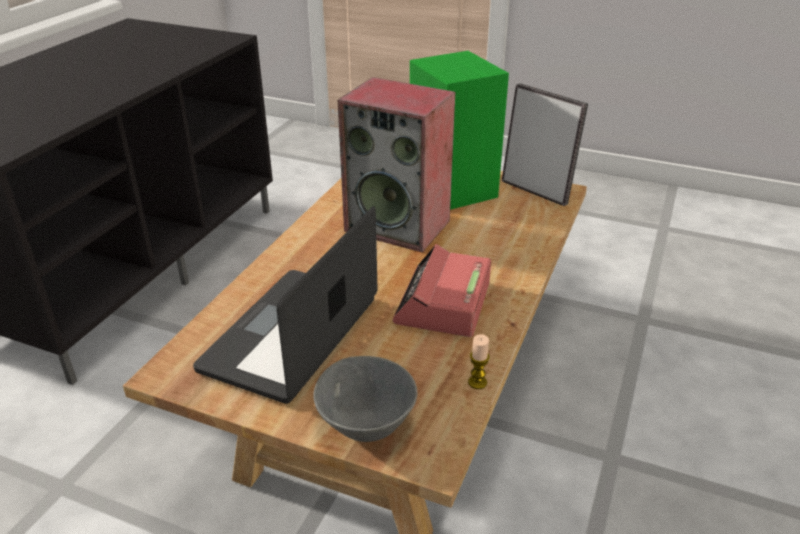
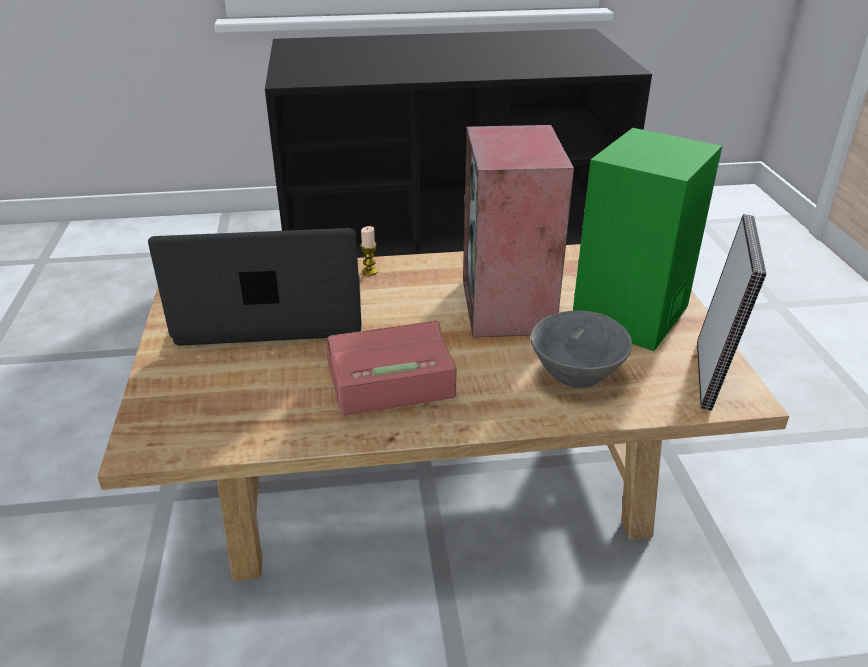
camera: 60 degrees right, 0 degrees up
grey bowl [314,356,417,442] -> grey bowl moved to [531,310,632,388]
candle [468,334,490,389] -> candle moved to [360,226,378,276]

